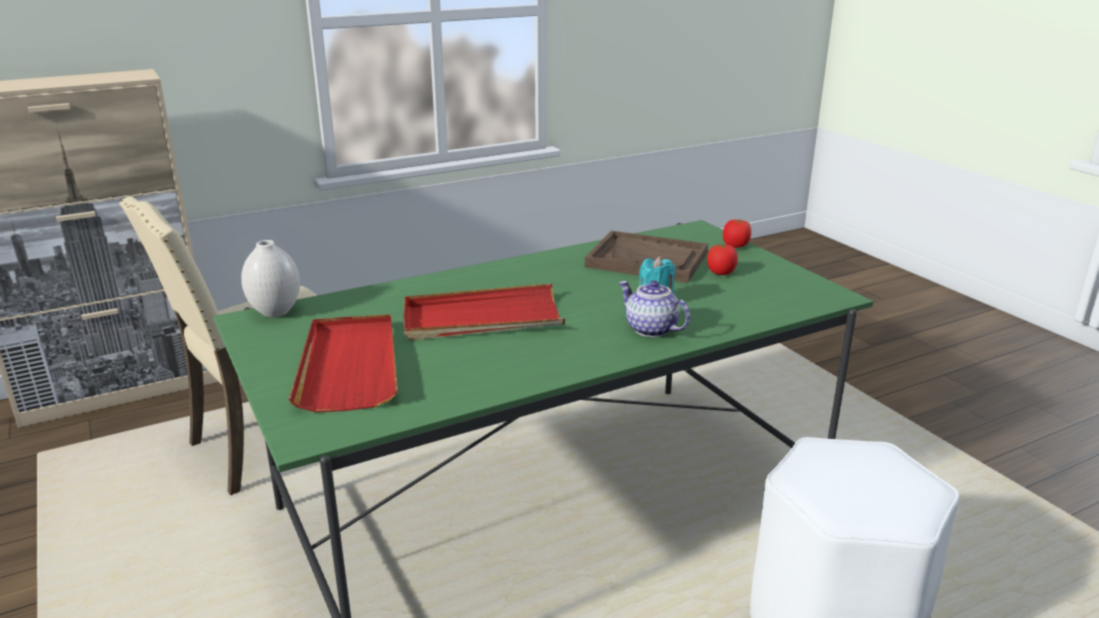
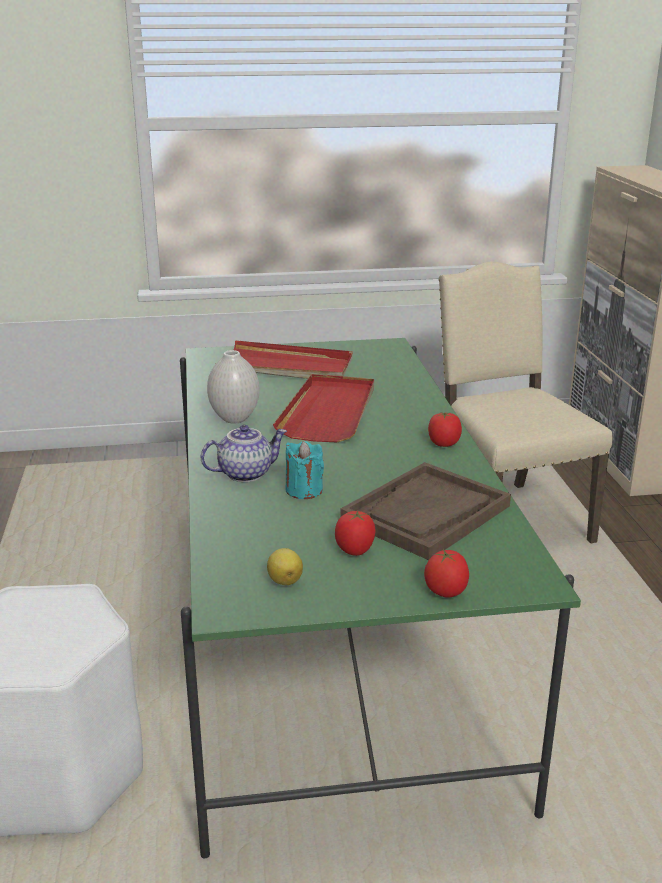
camera: 110 degrees right, 0 degrees up
white vase [241,240,300,317] -> white vase moved to [207,350,260,424]
none -> lemon [267,548,303,585]
none -> tomato [428,411,462,447]

